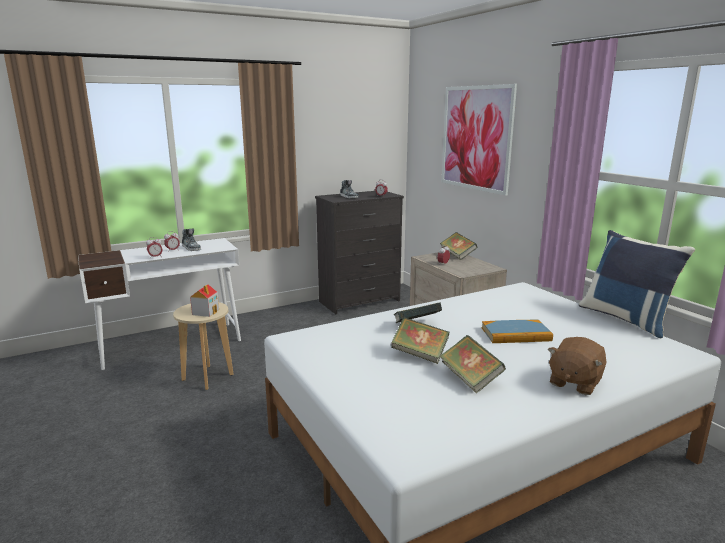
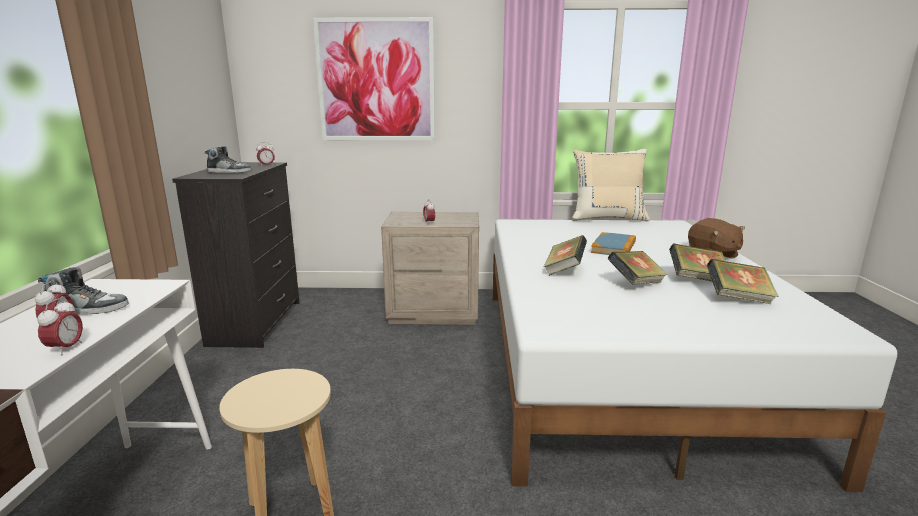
camera: 60 degrees left, 0 degrees up
toy house [190,284,219,317] -> none
book [440,232,477,260] -> book moved to [707,259,779,304]
blue pillow [579,230,695,338] -> beige pillow [572,149,650,221]

